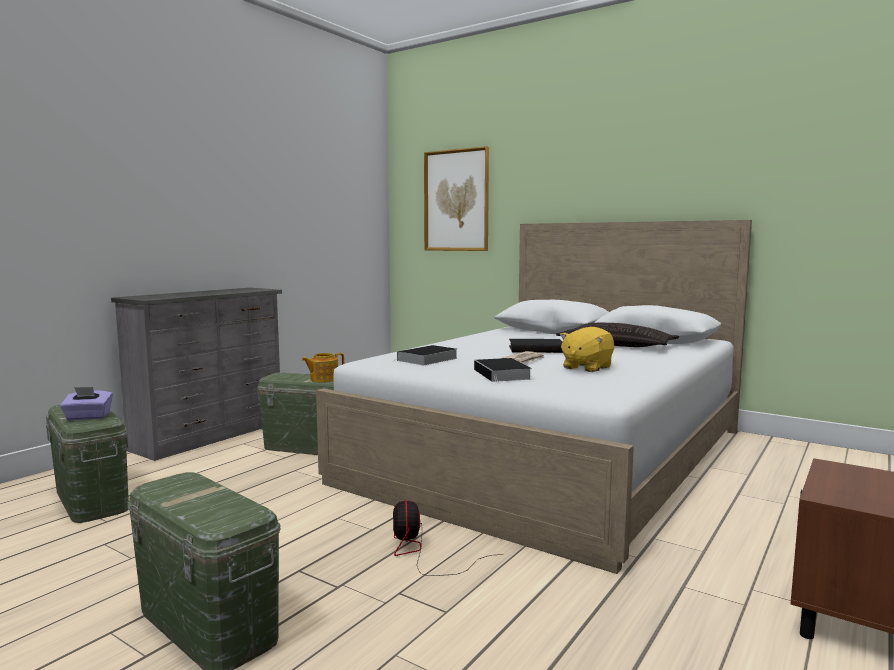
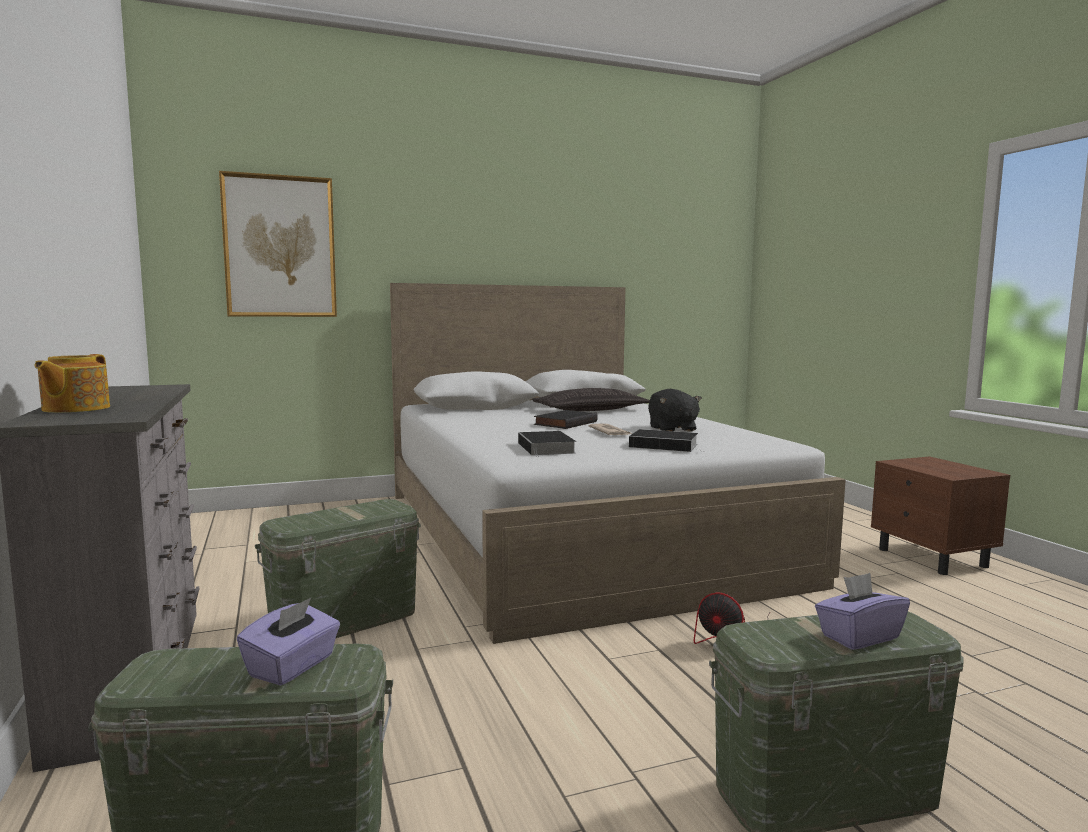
camera: 55 degrees left, 0 degrees up
teapot [302,353,344,382] -> teapot moved to [34,354,110,413]
yellow plush toy [560,327,614,372] -> black plush toy [648,389,702,432]
none -> purple tissue box [815,573,910,650]

